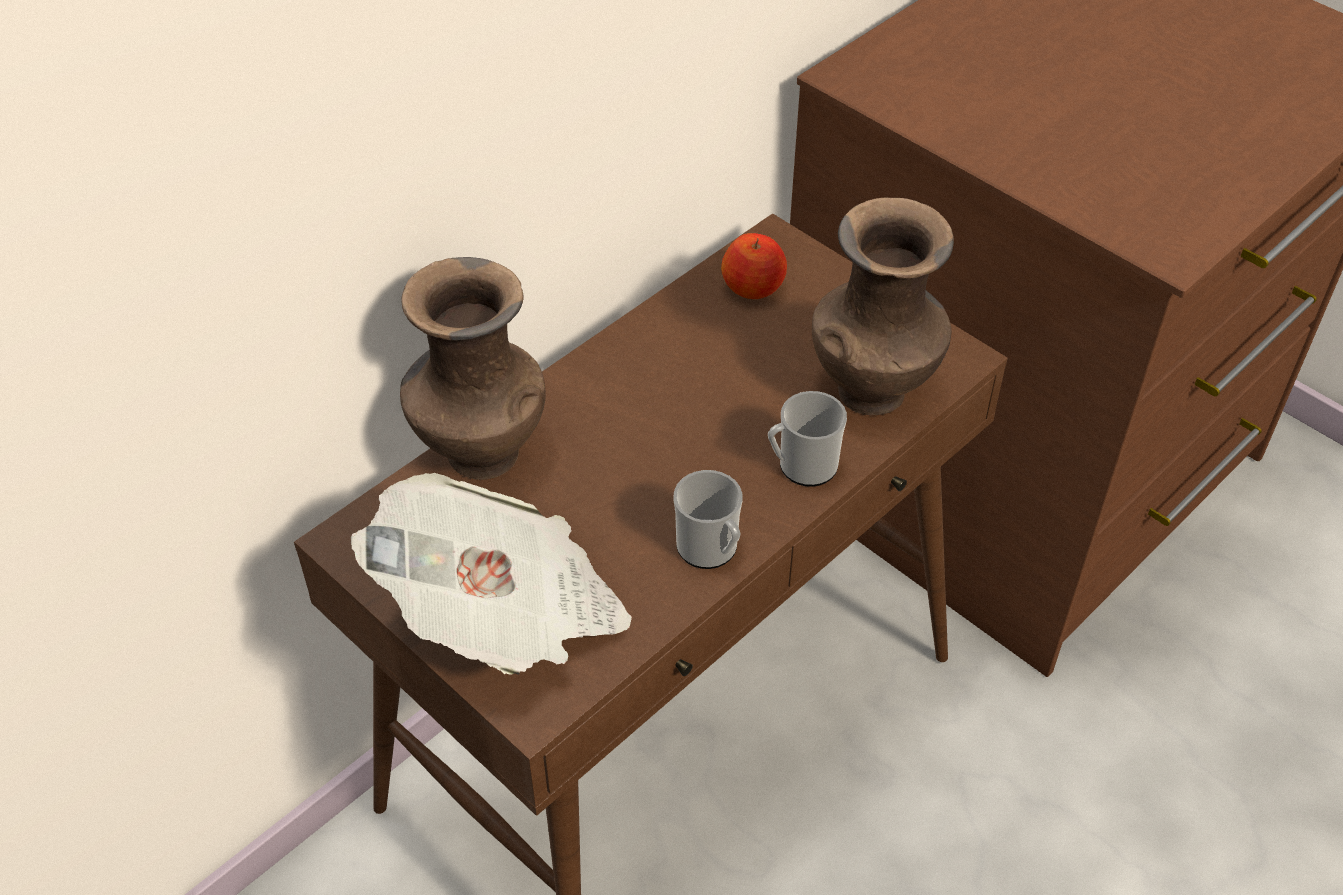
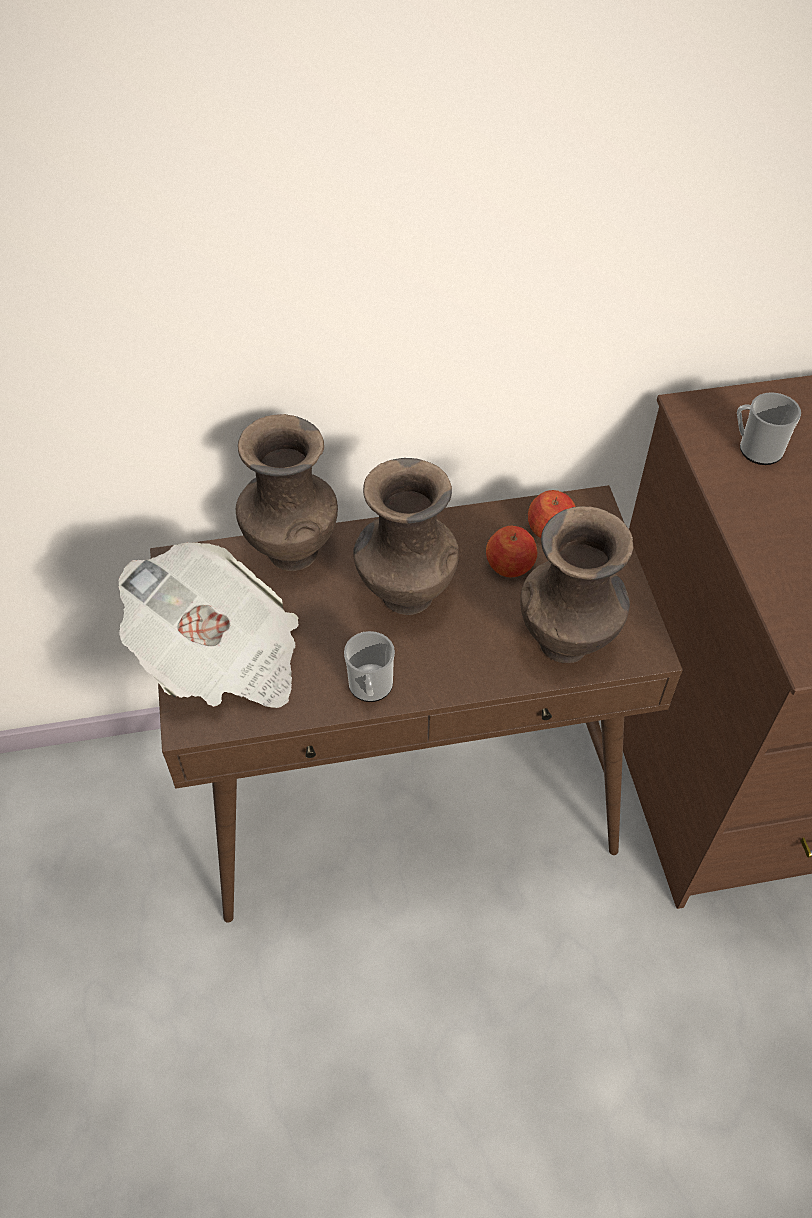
camera: 35 degrees right, 5 degrees up
mug [768,391,847,487] -> mug moved to [737,392,801,465]
none -> brown vase [353,458,459,615]
none -> apple [486,526,537,577]

